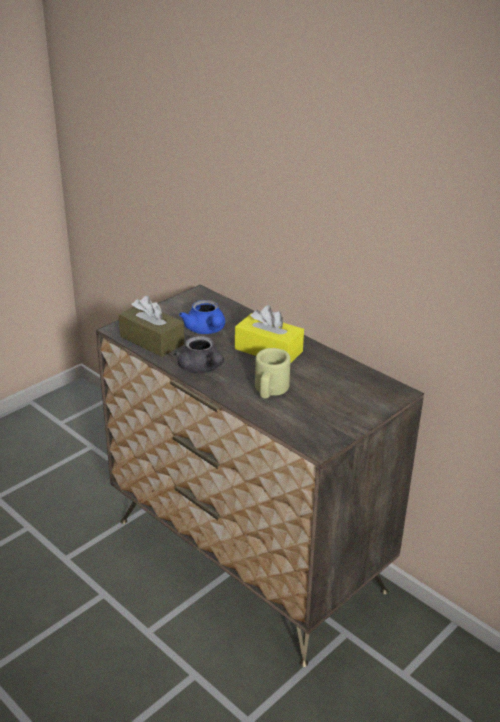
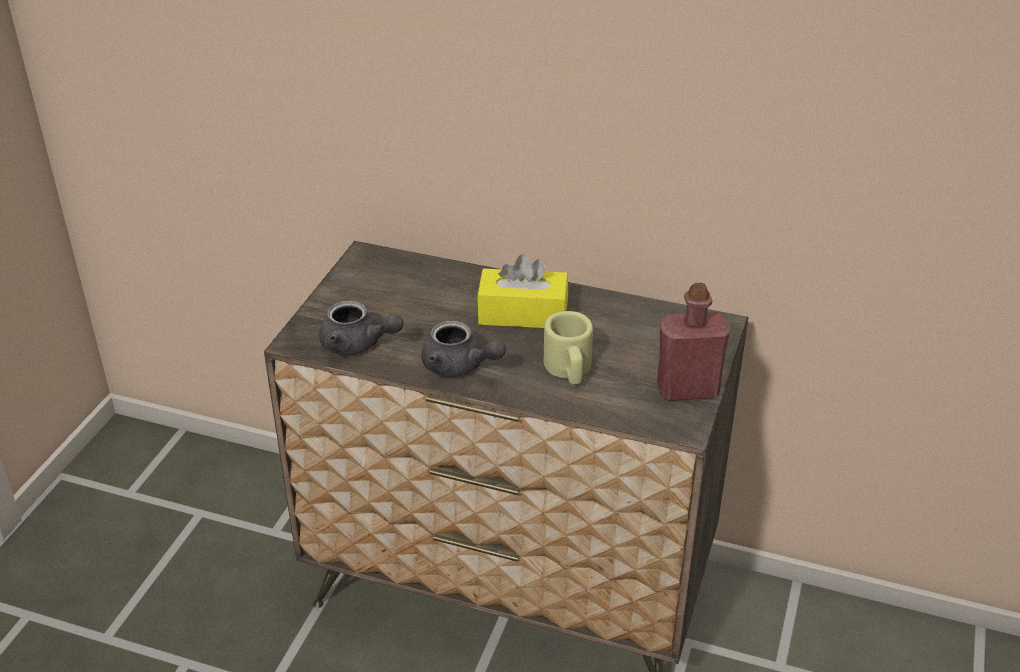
camera: 25 degrees left, 5 degrees up
brown tissue box [118,296,184,357] -> grey teapot [319,300,403,355]
blue teapot [179,300,225,334] -> none
none -> red bottle [657,283,731,401]

